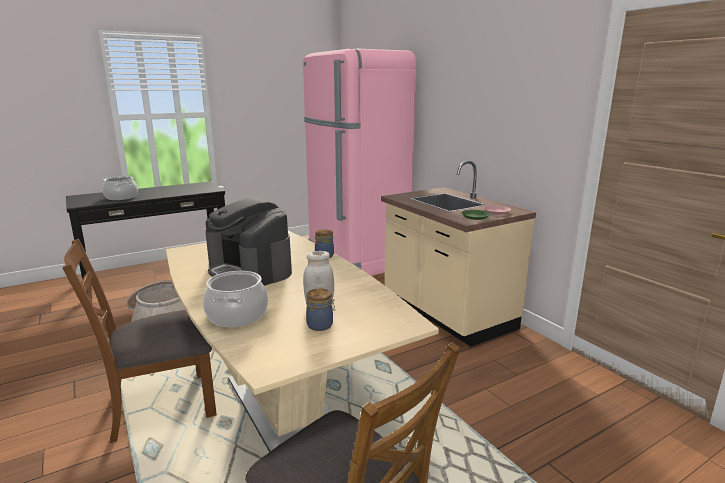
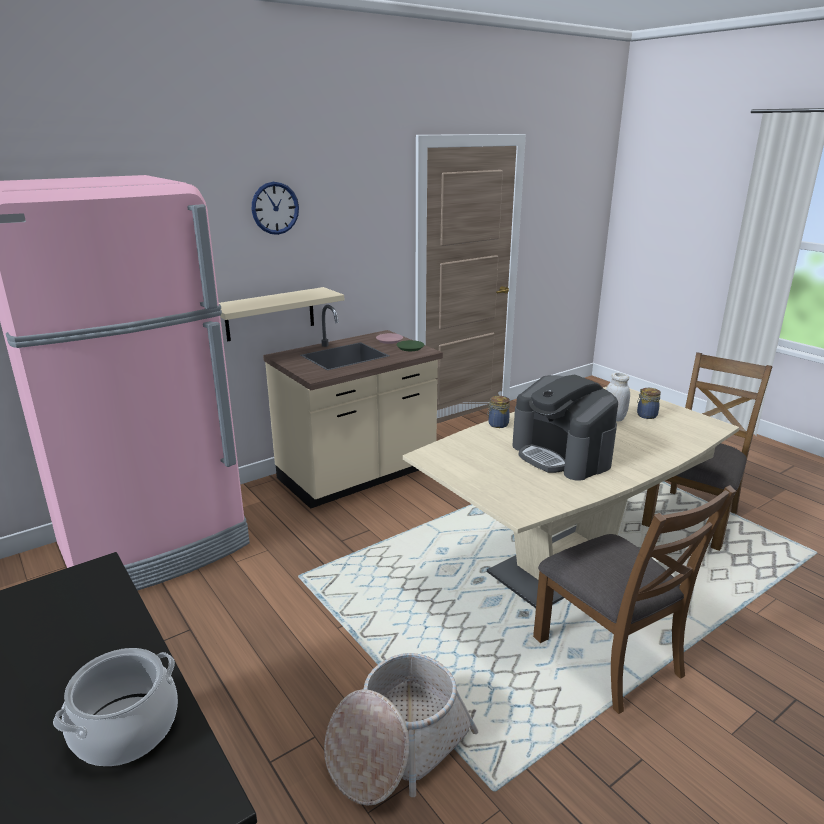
camera: 95 degrees left, 5 degrees up
cooking pot [203,271,268,327] -> none
coffee machine [205,198,292,286] -> coffee machine turned 105 degrees clockwise [512,375,618,481]
none -> beige shelf [219,287,344,341]
none -> wall clock [252,182,299,235]

